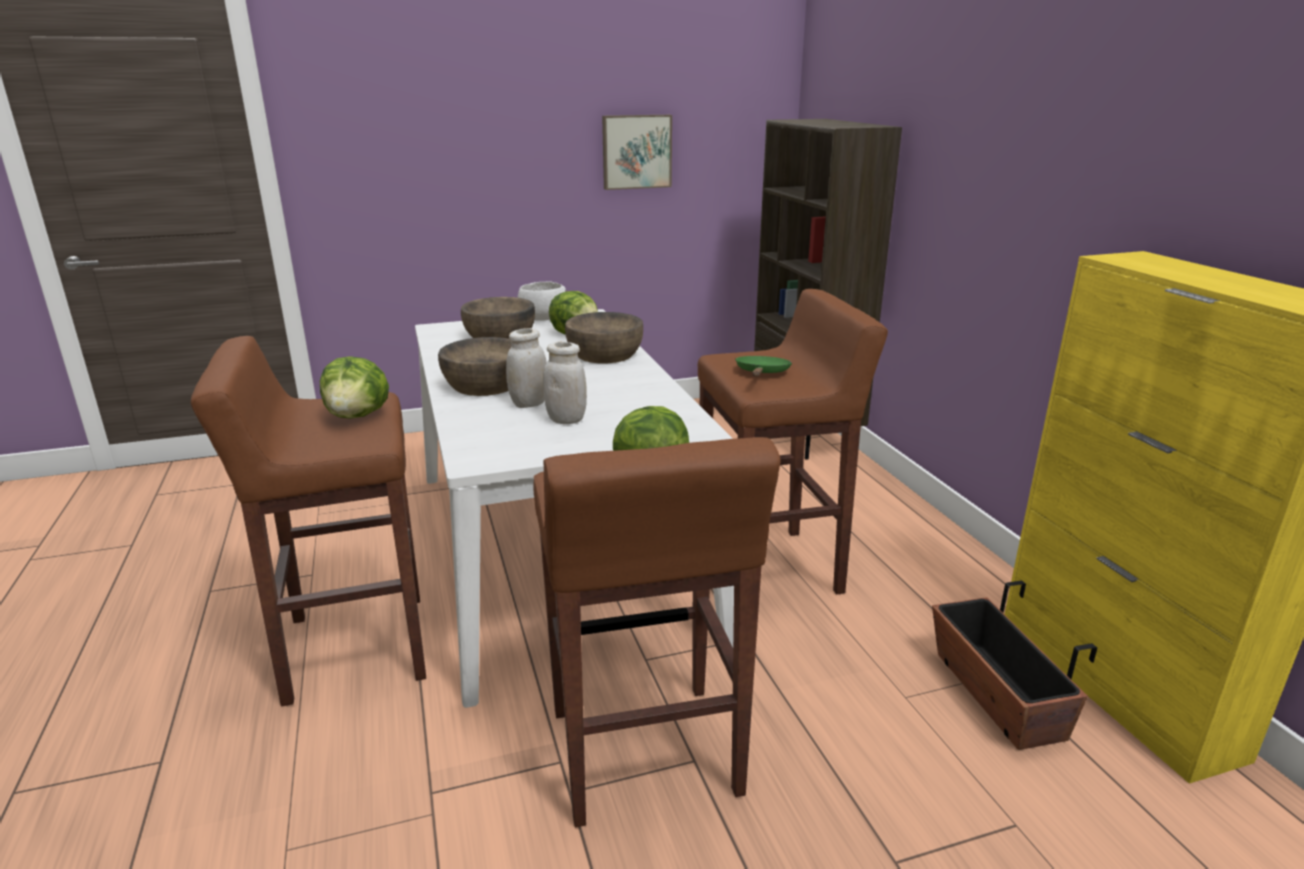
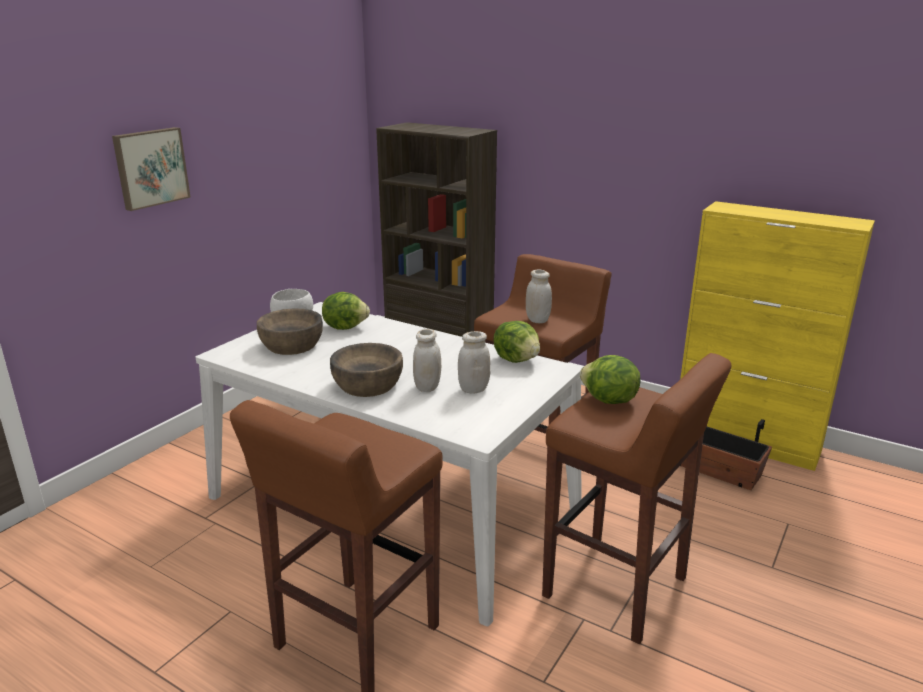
camera: 40 degrees left, 0 degrees up
lettuce [320,356,389,419] -> lettuce moved to [493,321,540,363]
brown bowl [565,312,643,363] -> none
picture [602,115,672,190] -> picture moved to [112,127,191,211]
green frying pan [735,356,792,376] -> white jar [526,269,552,323]

